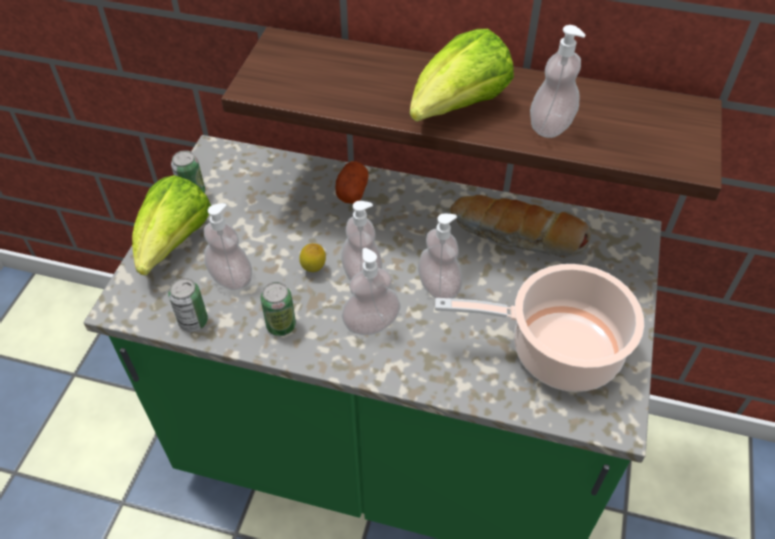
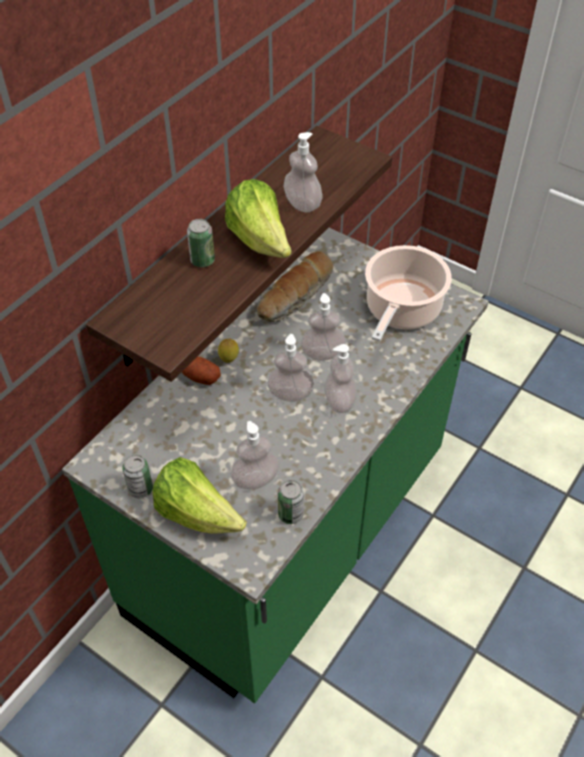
camera: 70 degrees left, 0 degrees up
can [261,282,296,336] -> can moved to [187,219,215,267]
lemon [299,243,326,272] -> lemon moved to [218,339,239,363]

